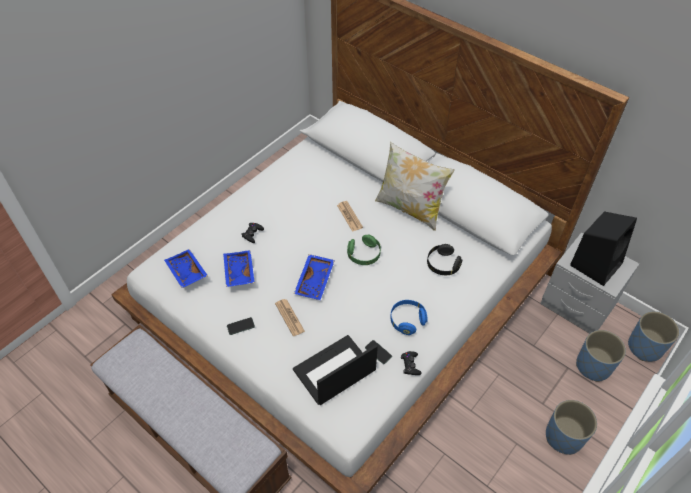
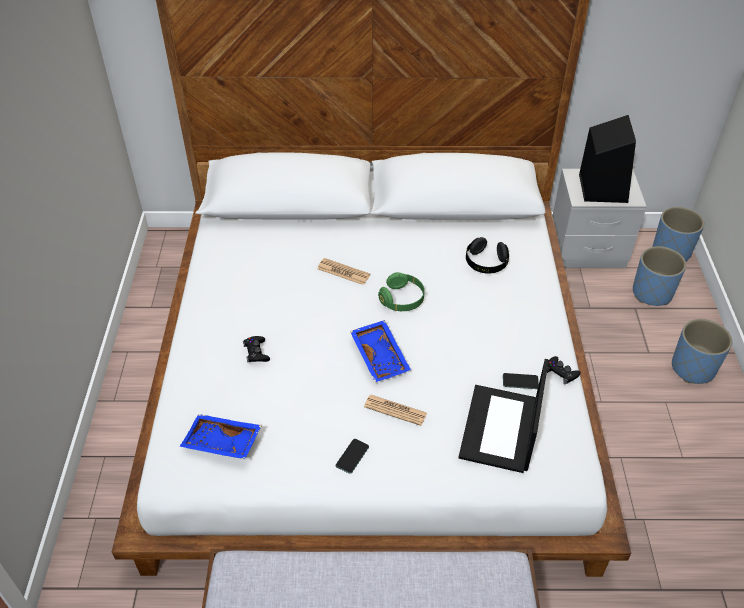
camera: 40 degrees left, 5 degrees down
blue tray [223,250,255,287] -> none
pillow [375,142,455,231] -> none
blue headphones [390,300,428,335] -> none

